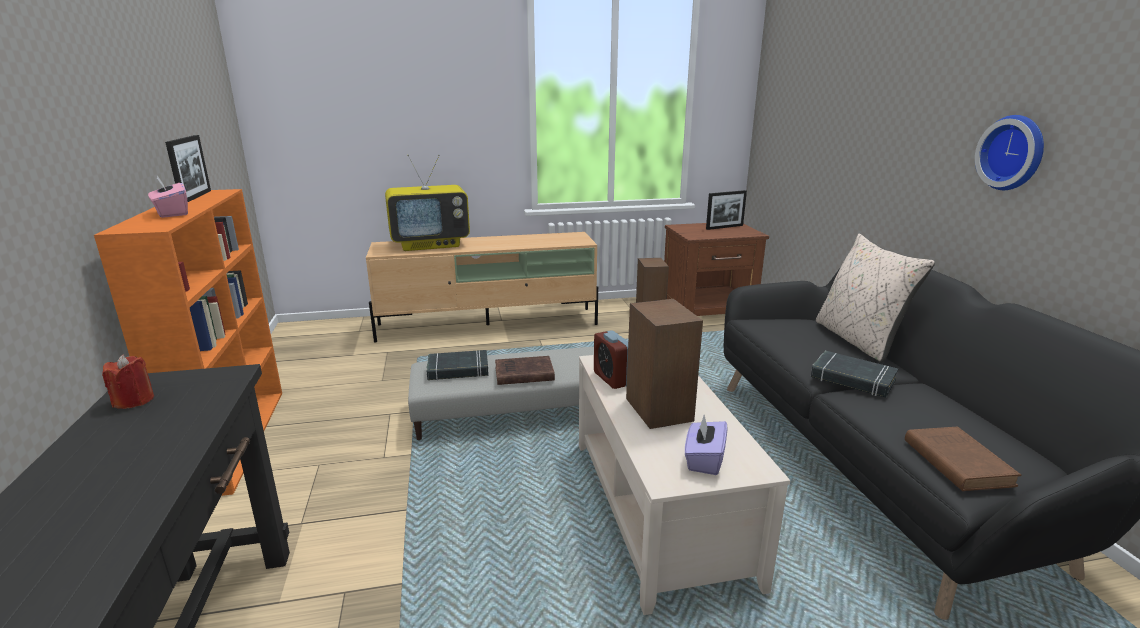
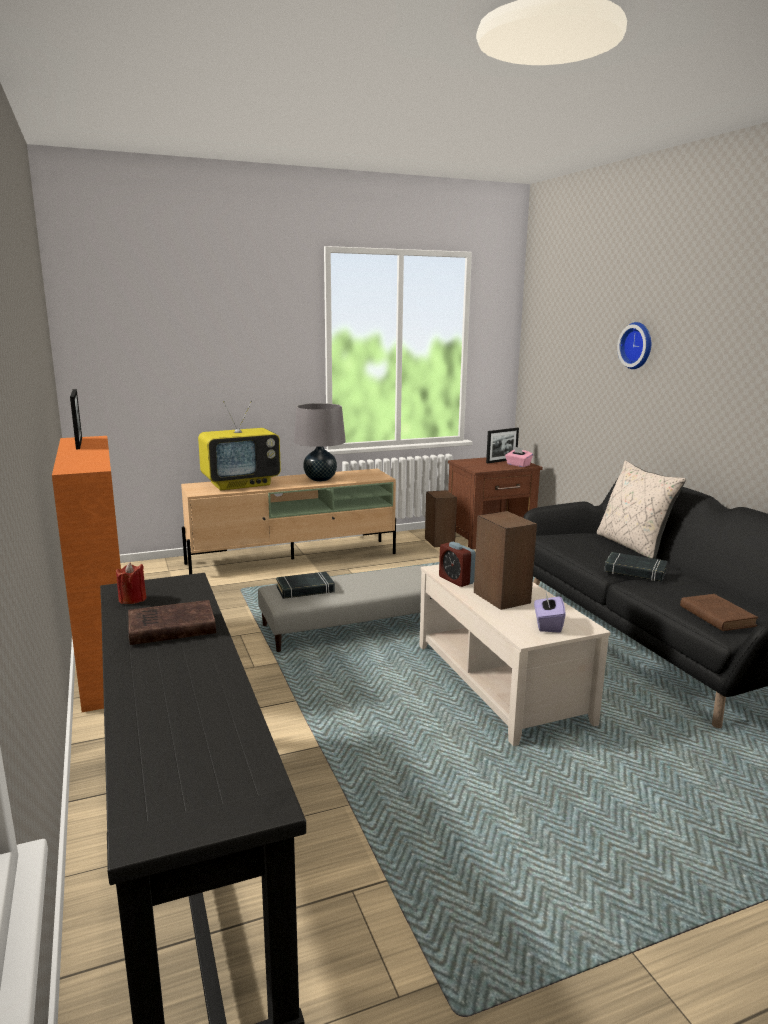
camera: 10 degrees left, 5 degrees down
pink tissue box [148,175,188,218] -> pink tissue box moved to [505,447,533,467]
brown book [495,356,555,385] -> brown book moved to [128,600,216,645]
wall clock [975,115,1044,190] -> wall clock moved to [617,322,651,369]
none -> grey table lamp [294,403,346,481]

